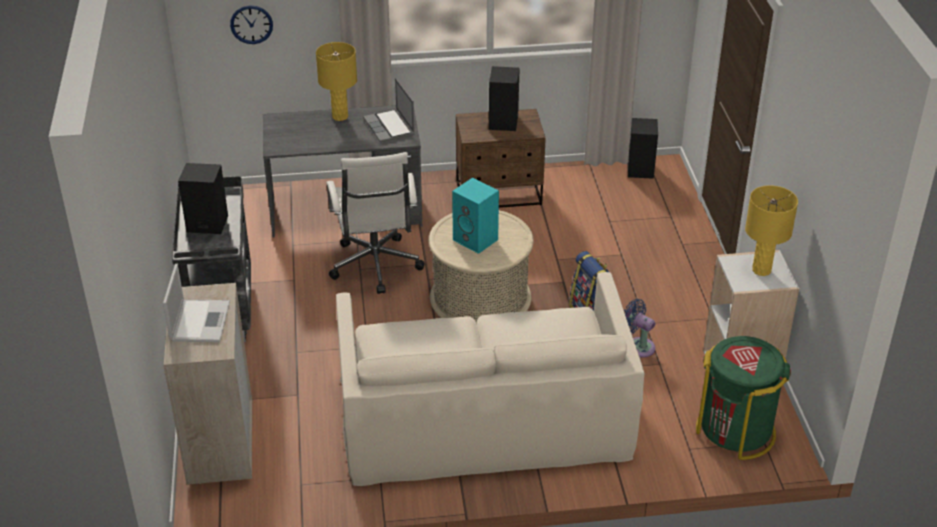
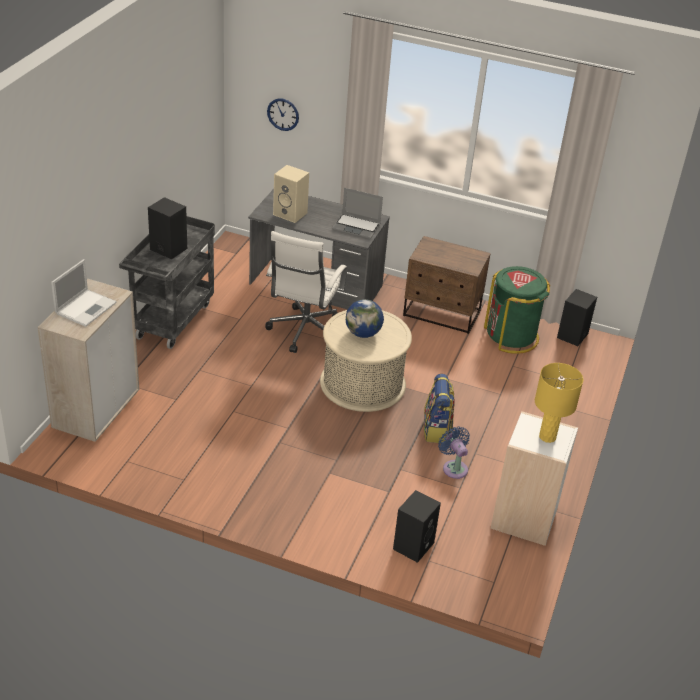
camera: 25 degrees right, 0 degrees up
yellow table lamp [316,42,357,121] -> none
beige sofa [336,272,644,486] -> none
laptop [363,78,415,142] -> laptop turned 75 degrees counterclockwise [332,188,383,239]
turquoise speaker [452,178,499,254] -> globe [346,299,384,338]
black speaker [489,66,520,131] -> black speaker moved to [393,490,441,563]
green trash can [696,336,791,460] -> green trash can moved to [484,266,550,354]
none -> beige speaker [273,165,309,223]

